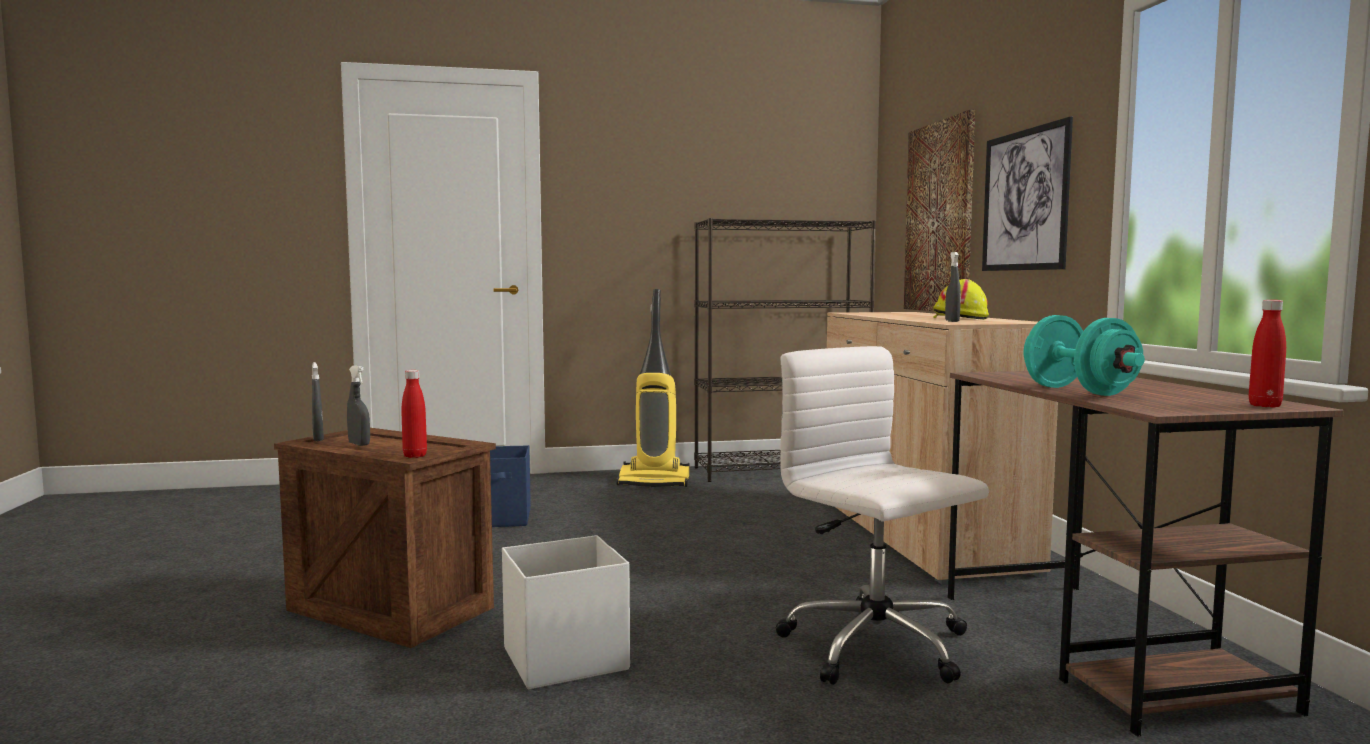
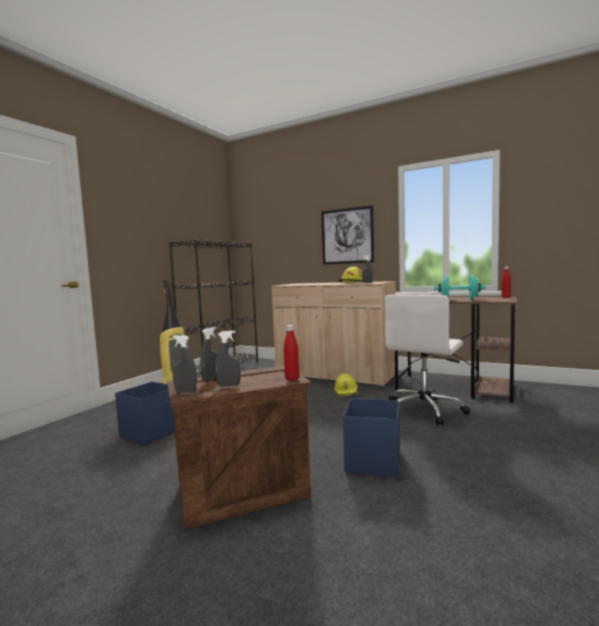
camera: 50 degrees left, 0 degrees up
white storage box [502,535,630,690] -> blue storage box [343,398,400,477]
white office chair [776,346,989,685] -> white office chair turned 60 degrees counterclockwise [384,294,470,425]
picture [904,109,975,311] -> none
none -> grey spray bottle [200,327,217,381]
none -> yellow hard hat [334,373,358,396]

